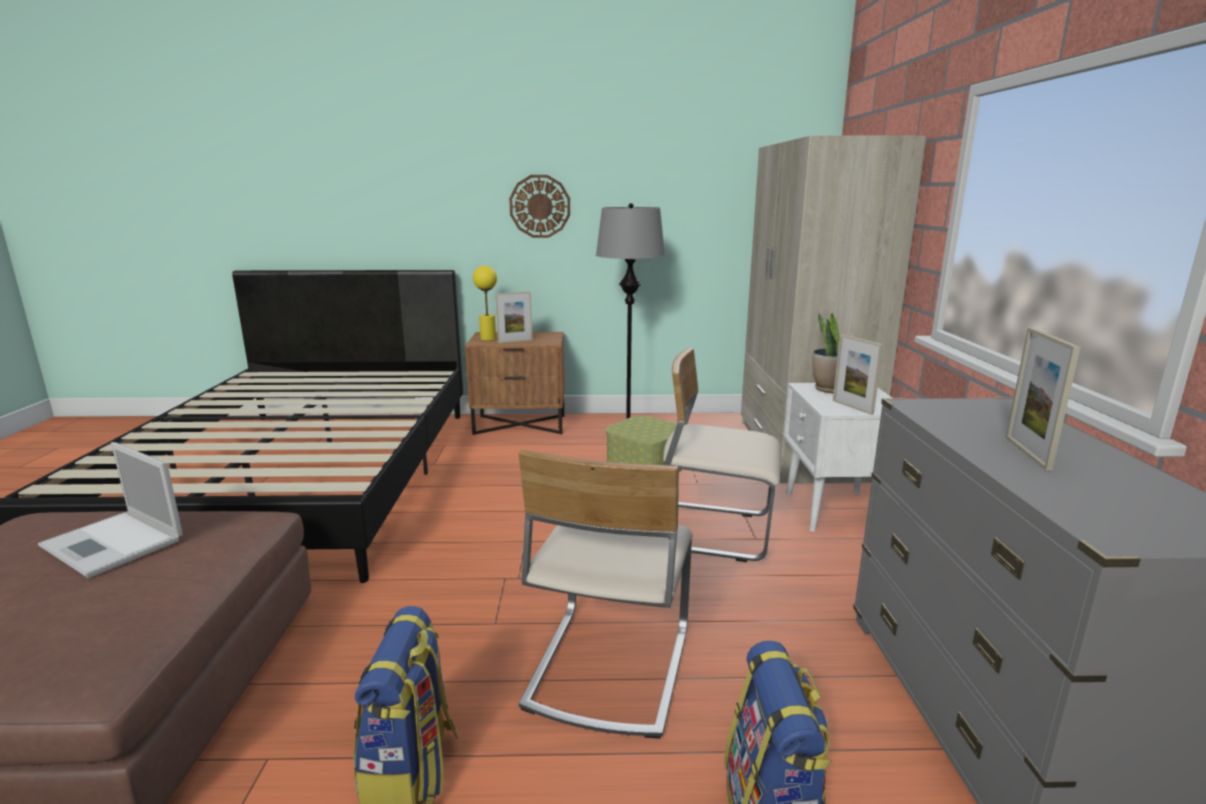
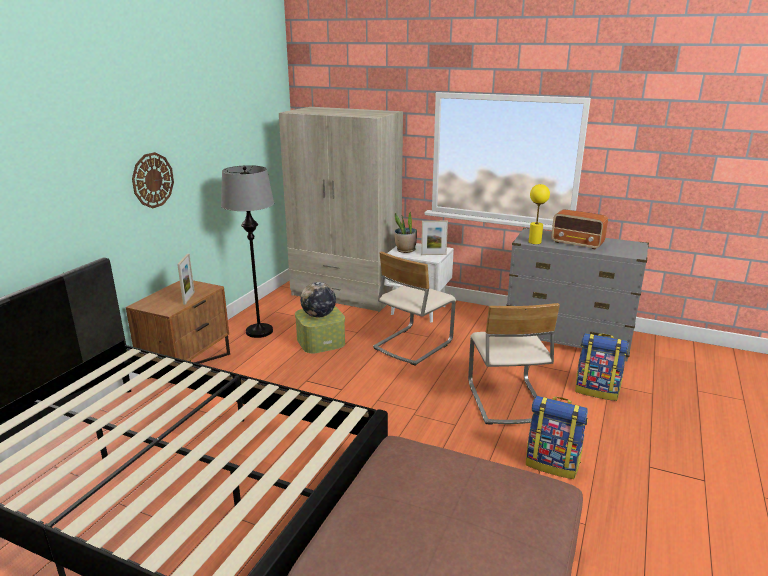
camera: 65 degrees left, 5 degrees up
laptop [38,442,183,578] -> none
yellow table lamp [473,266,497,341] -> yellow table lamp moved to [529,184,550,244]
beige chair [519,450,693,739] -> beige chair turned 45 degrees clockwise [468,303,560,425]
picture frame [1006,328,1080,471] -> radio [551,209,608,249]
none -> globe [300,282,336,318]

